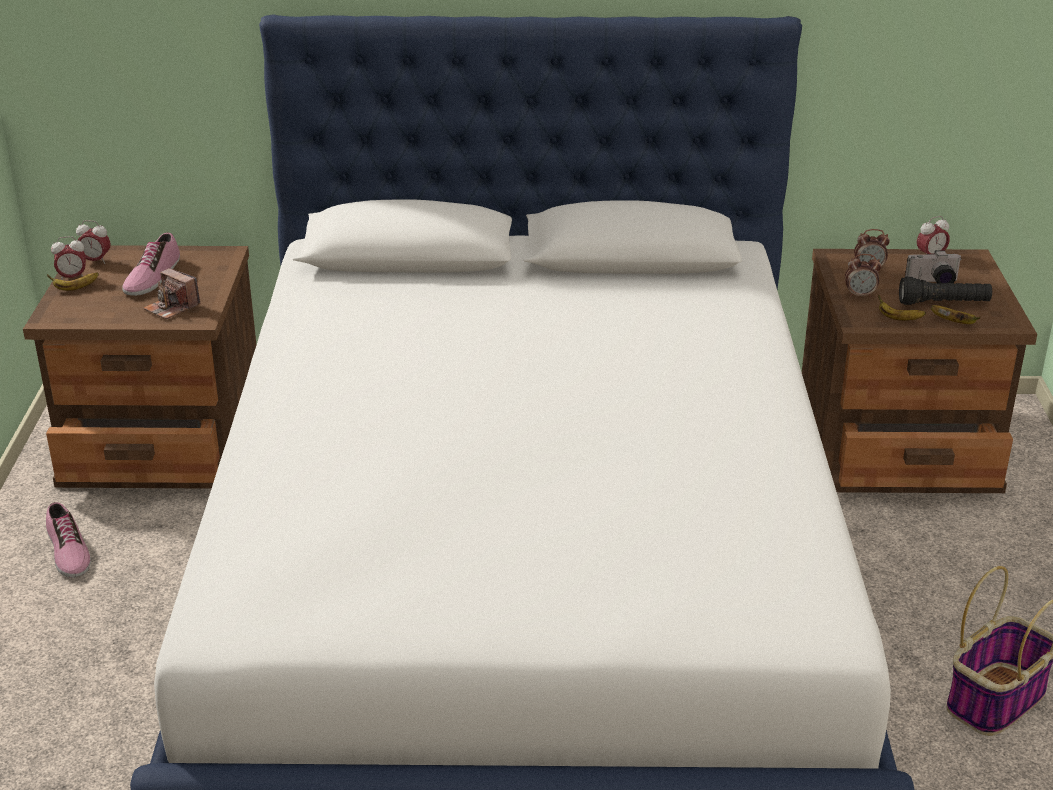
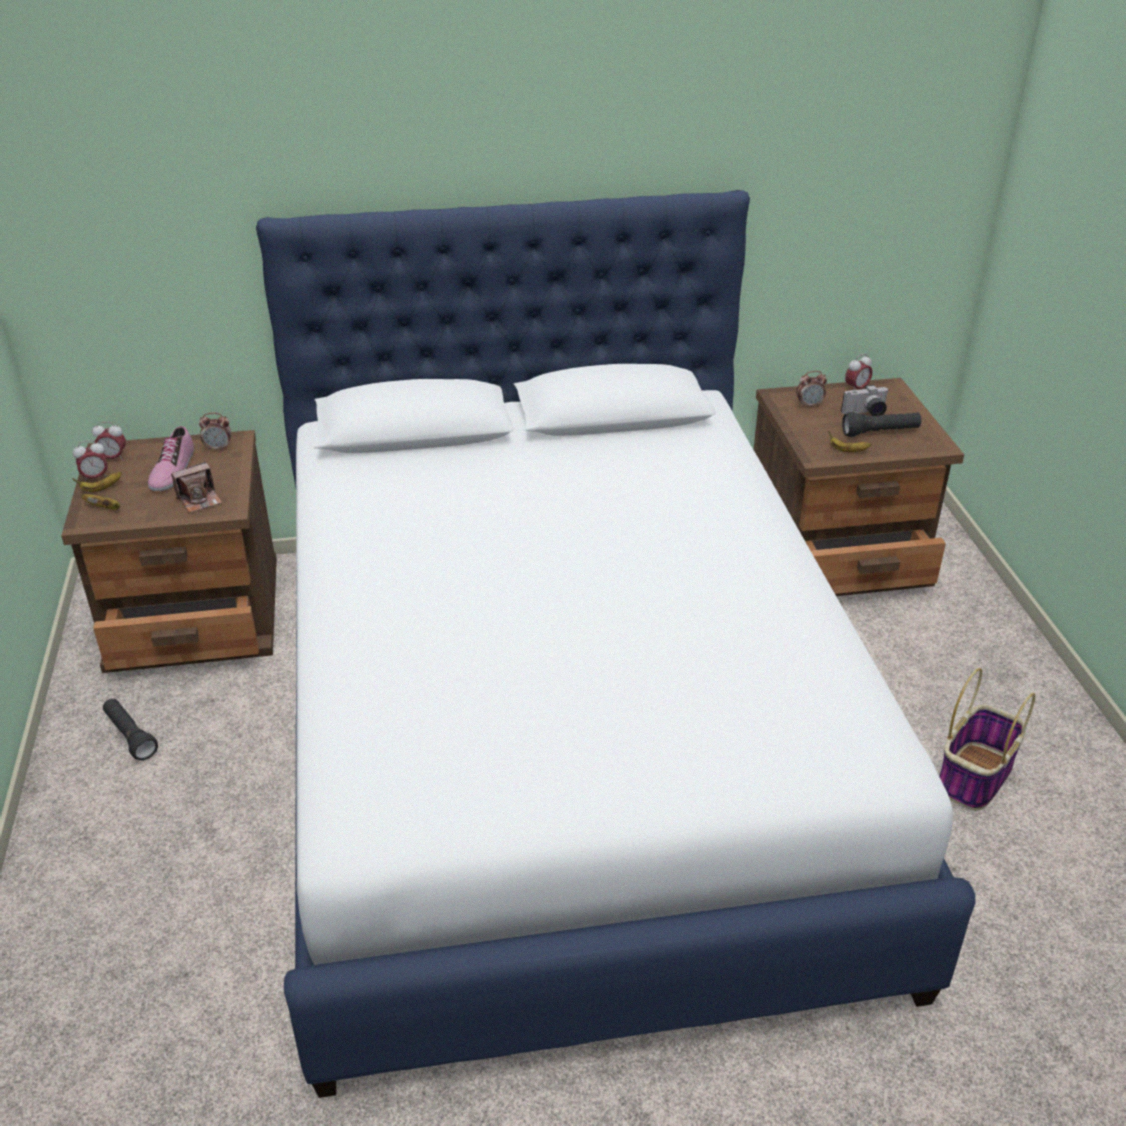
camera: 10 degrees left, 5 degrees up
shoe [46,502,91,578] -> black flashlight [103,699,158,760]
camera [143,268,200,319] -> camera turned 60 degrees counterclockwise [171,462,222,513]
alarm clock [845,254,881,298] -> alarm clock moved to [199,413,231,451]
banana [931,305,980,324] -> banana moved to [81,494,120,510]

